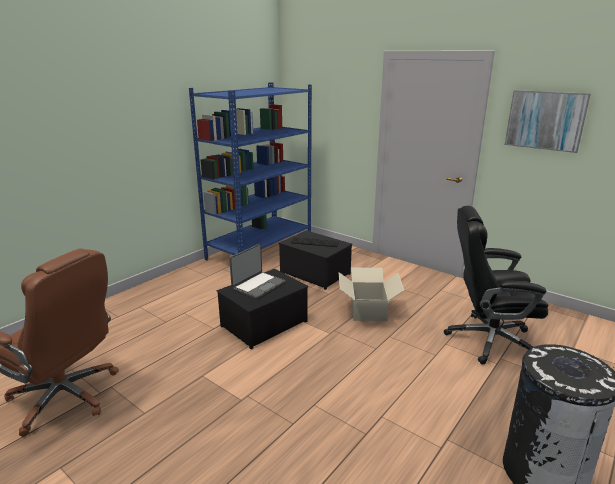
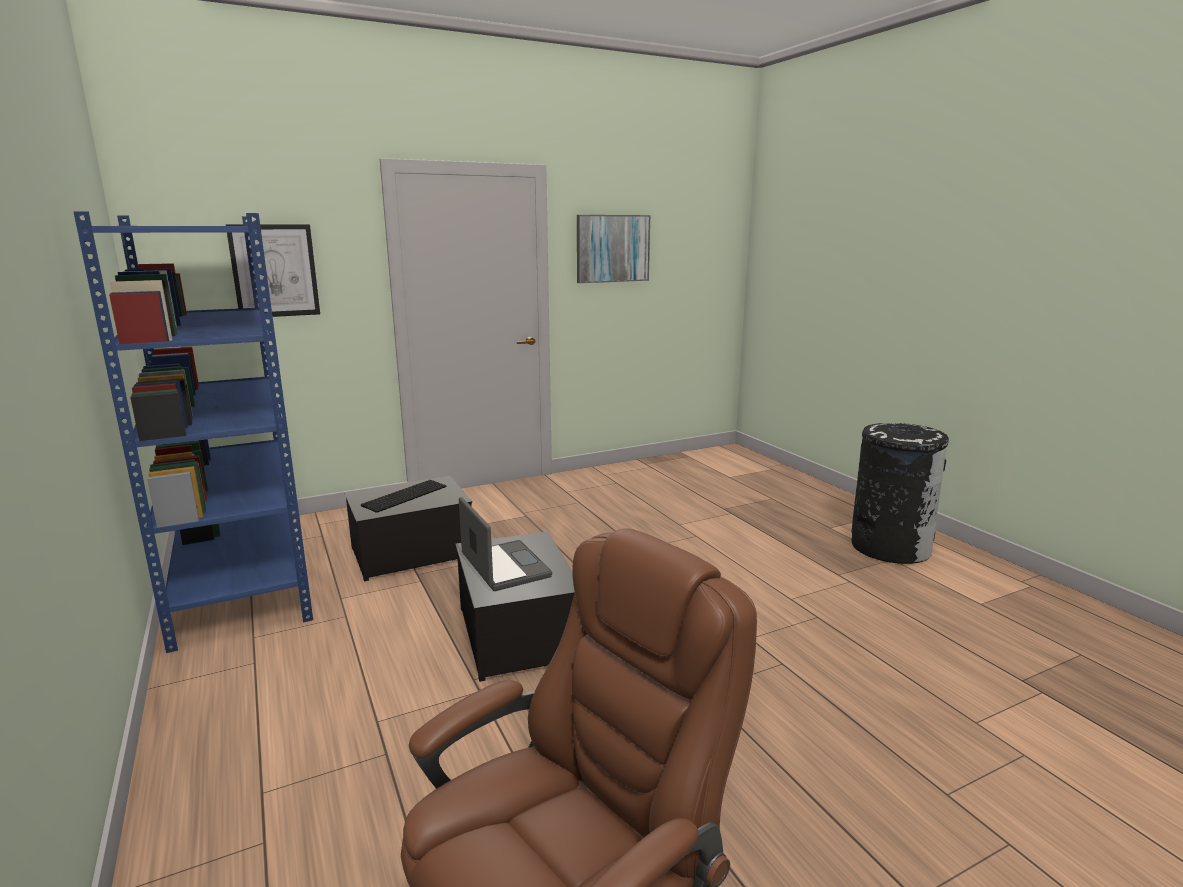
camera: 65 degrees left, 5 degrees down
cardboard box [339,267,404,321] -> none
black office chair [444,206,548,365] -> none
none -> picture [226,224,320,317]

